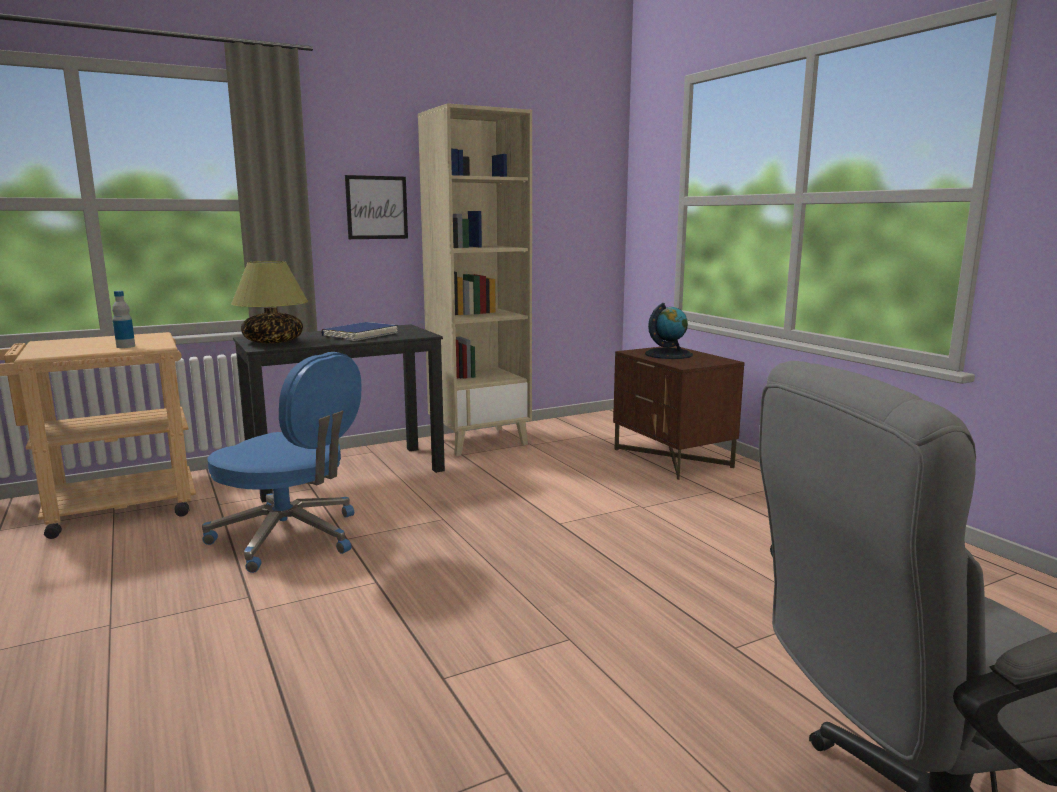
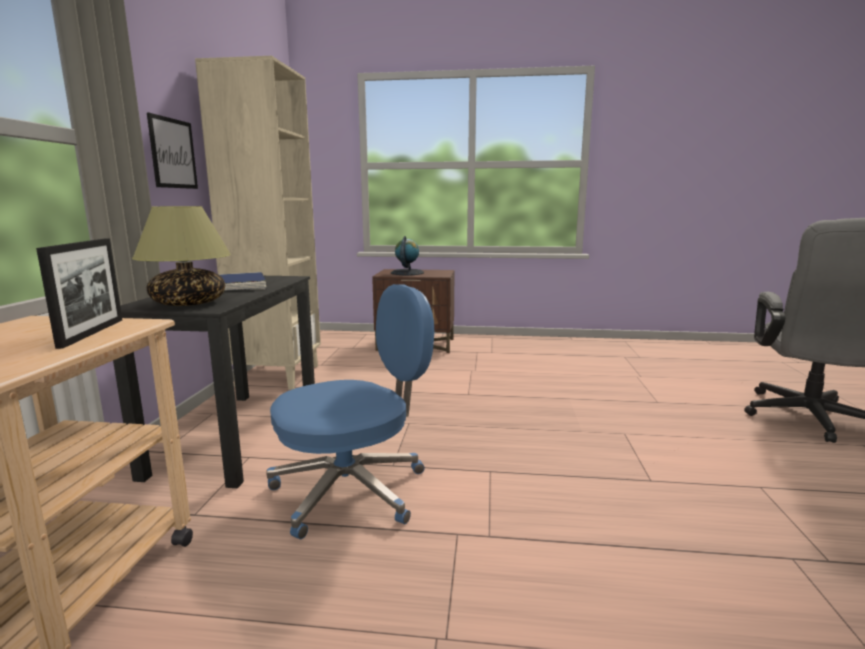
camera: 55 degrees left, 0 degrees up
bottle [112,291,135,348] -> picture frame [36,239,122,349]

